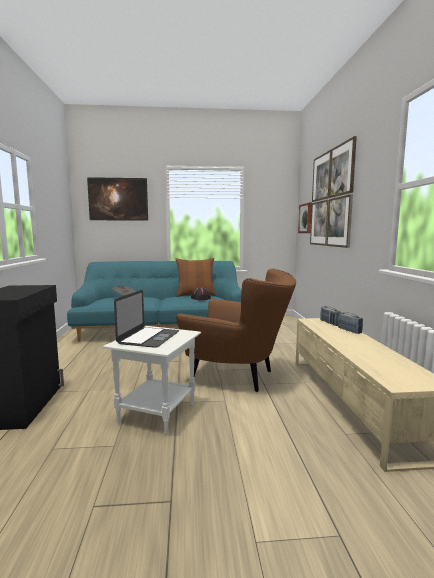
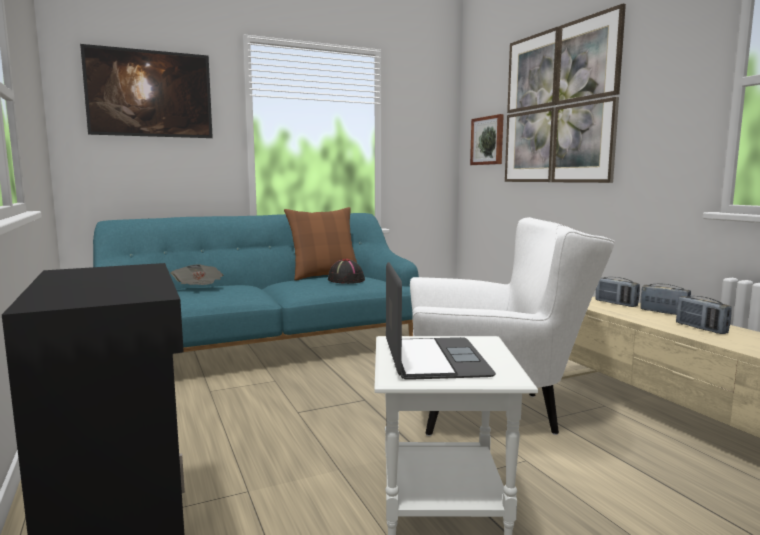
camera: 20 degrees left, 0 degrees up
brown armchair [176,269,296,392] -> white armchair [410,217,615,436]
none -> radio [676,296,732,334]

